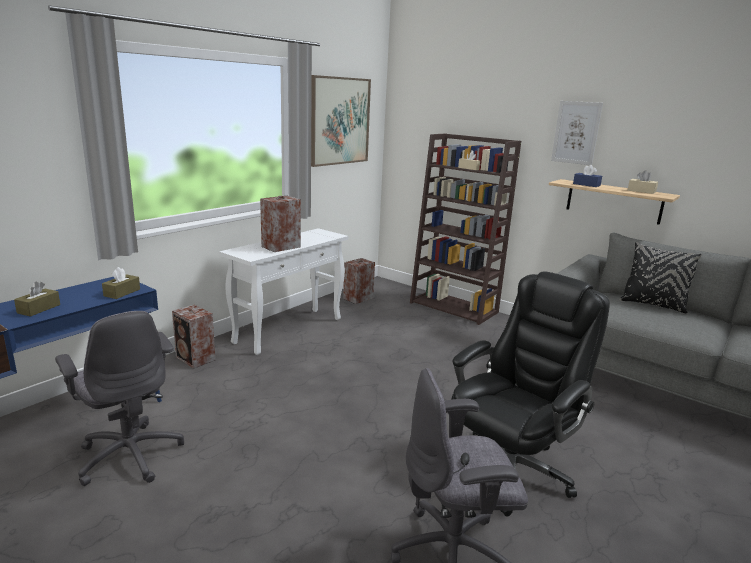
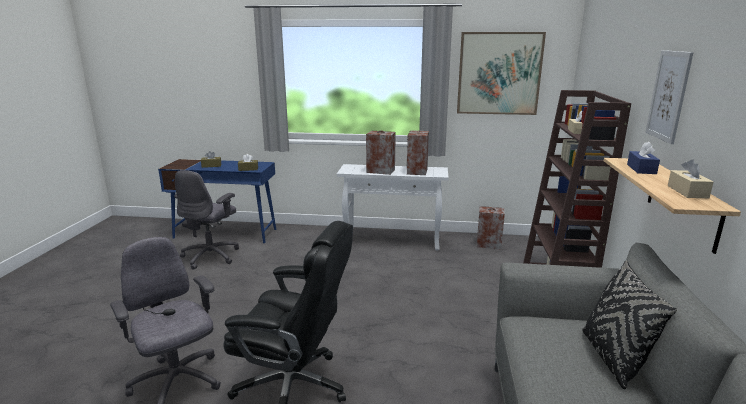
camera: 60 degrees right, 0 degrees up
speaker [172,305,215,368] -> speaker moved to [407,130,429,175]

